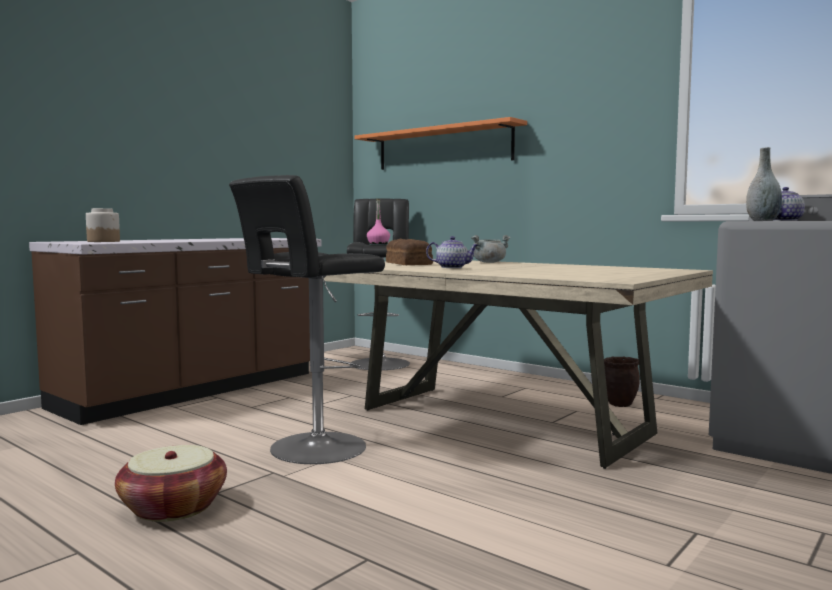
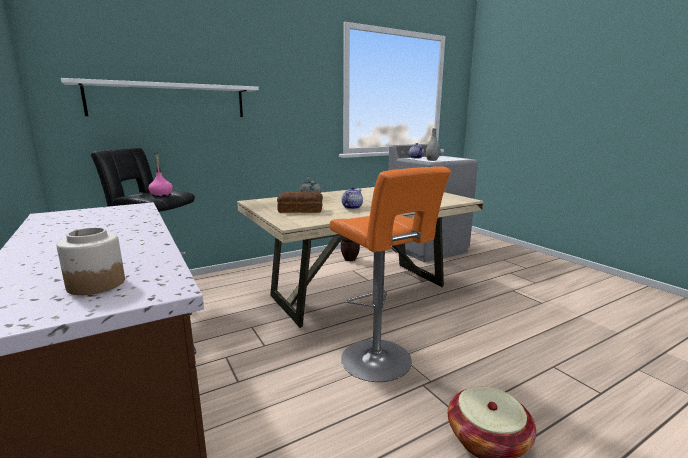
camera: 70 degrees left, 10 degrees up
black stool [229,175,385,464] -> orange stool [329,166,451,382]
orange shelf [354,117,527,170] -> white shelf [61,78,259,117]

